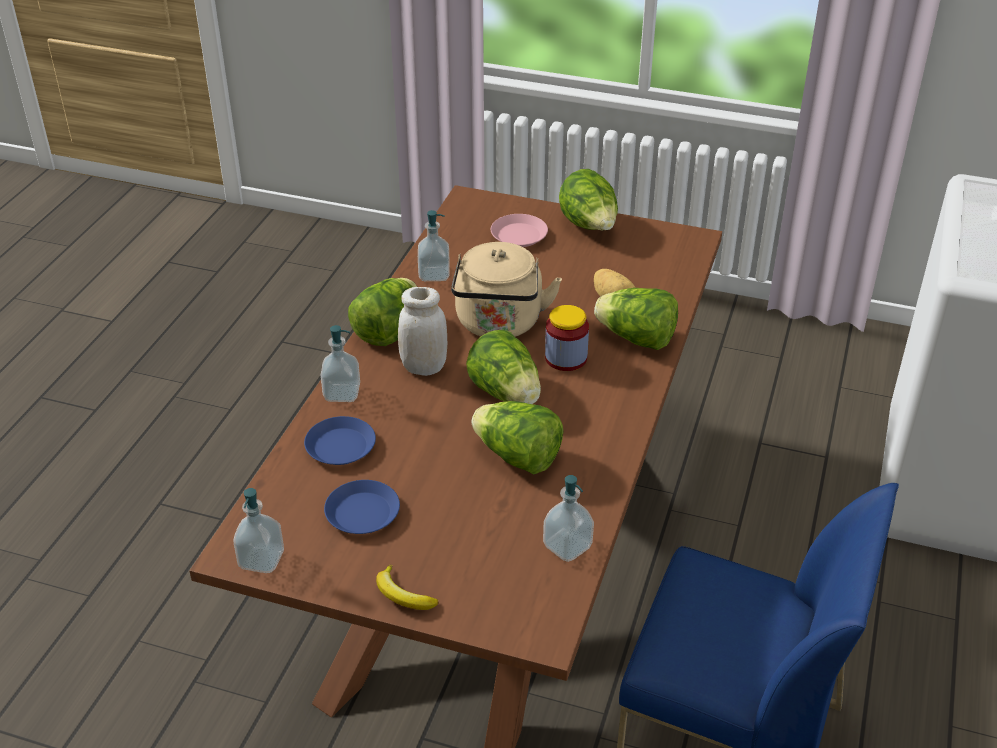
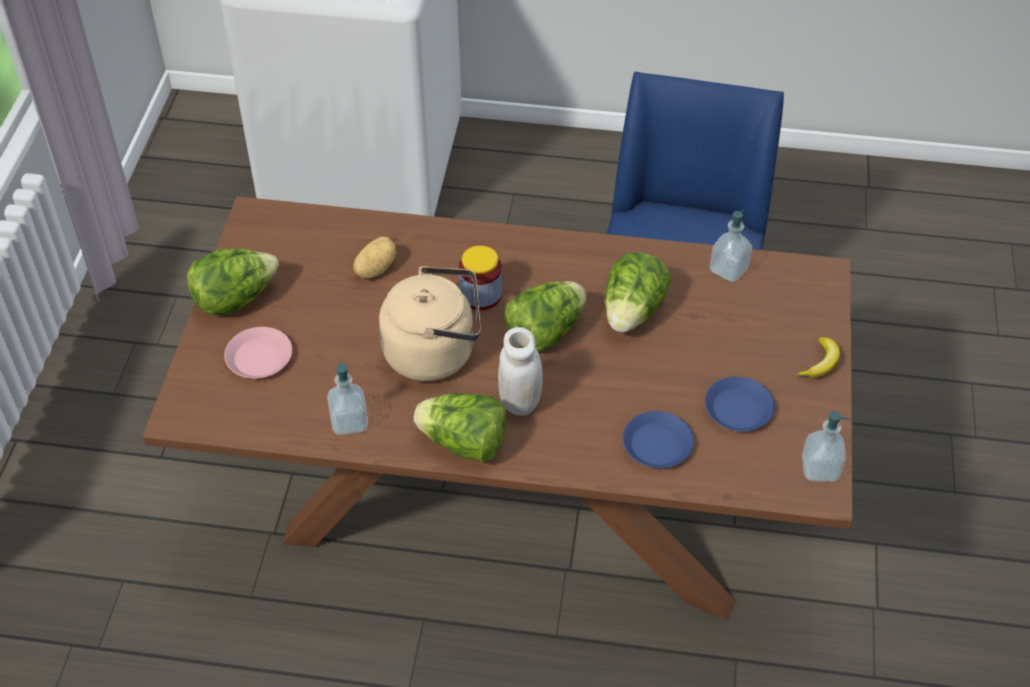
camera: 100 degrees left, 10 degrees up
soap dispenser [321,325,360,402] -> none
lettuce [594,288,678,350] -> none

